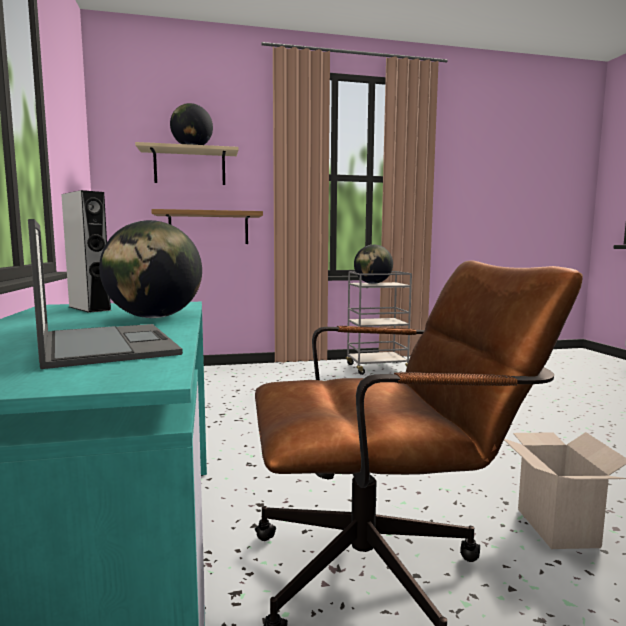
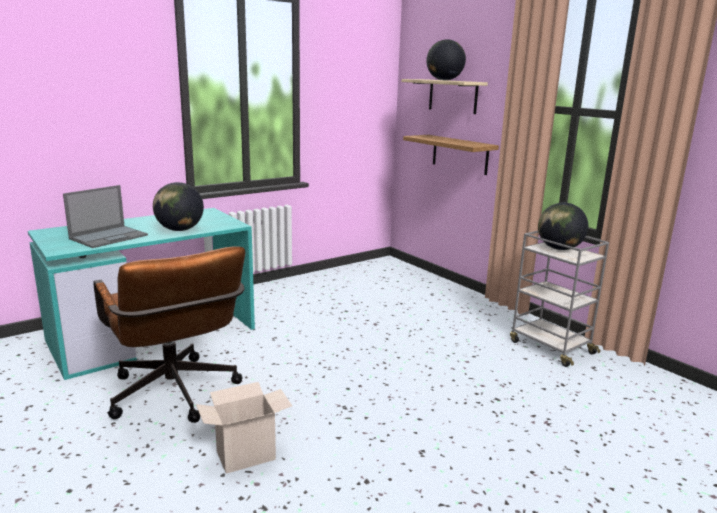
camera: 65 degrees right, 10 degrees up
grey speaker [61,190,112,313] -> none

